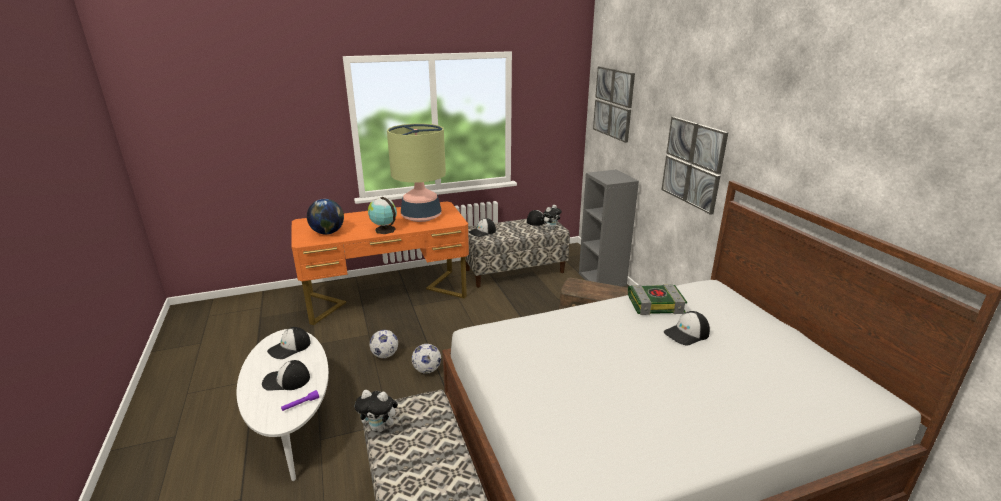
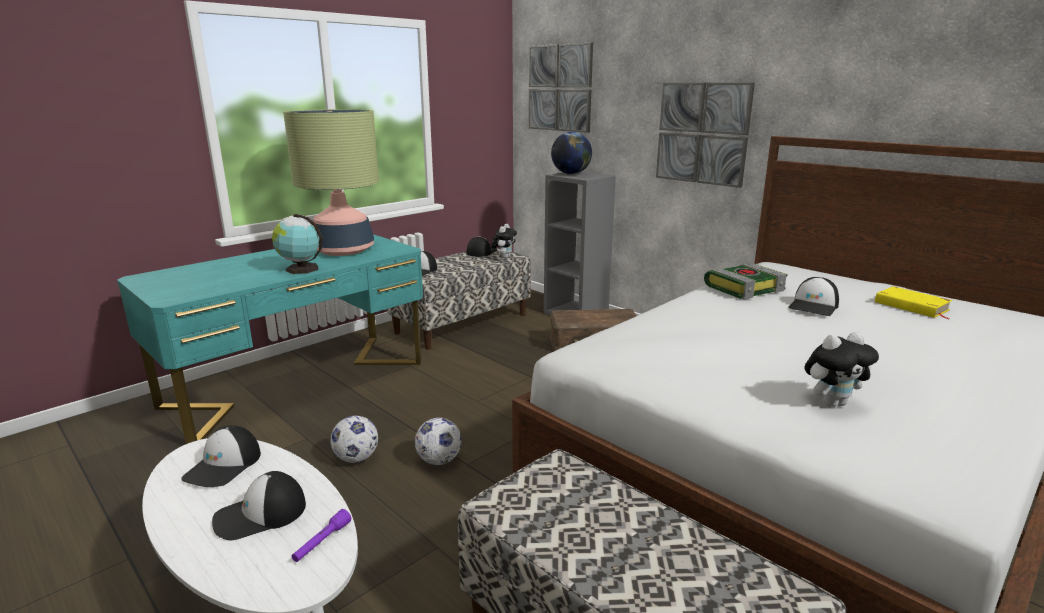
camera: 25 degrees left, 5 degrees down
orange desk [291,202,469,325] -> turquoise desk [117,234,423,444]
globe [307,199,344,235] -> globe moved to [551,132,592,174]
plush toy [355,390,400,432] -> plush toy moved to [804,332,879,407]
none -> yellow book [875,286,953,319]

